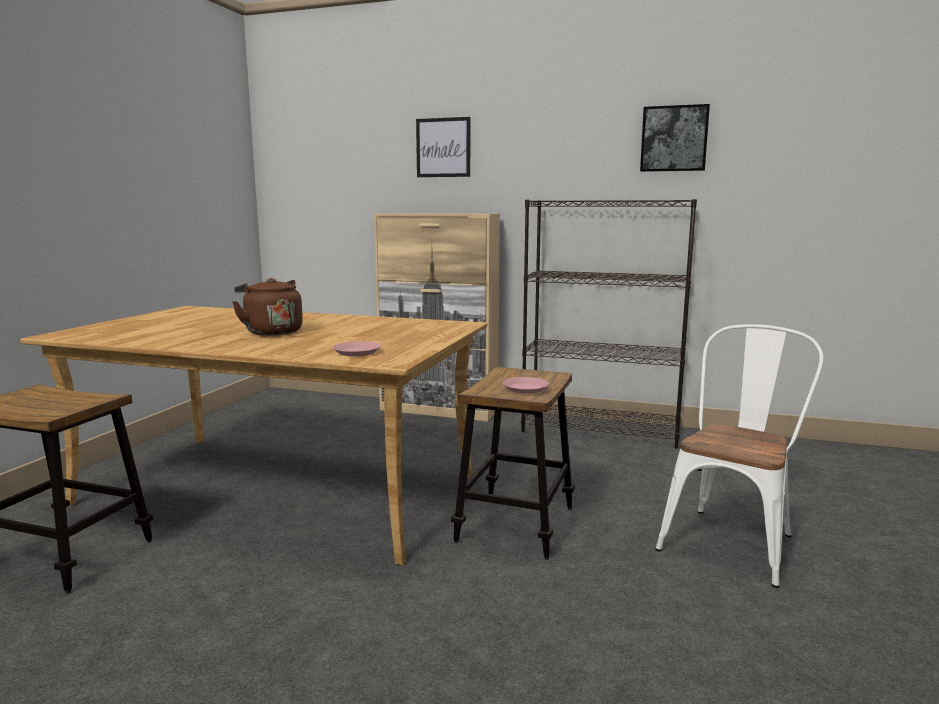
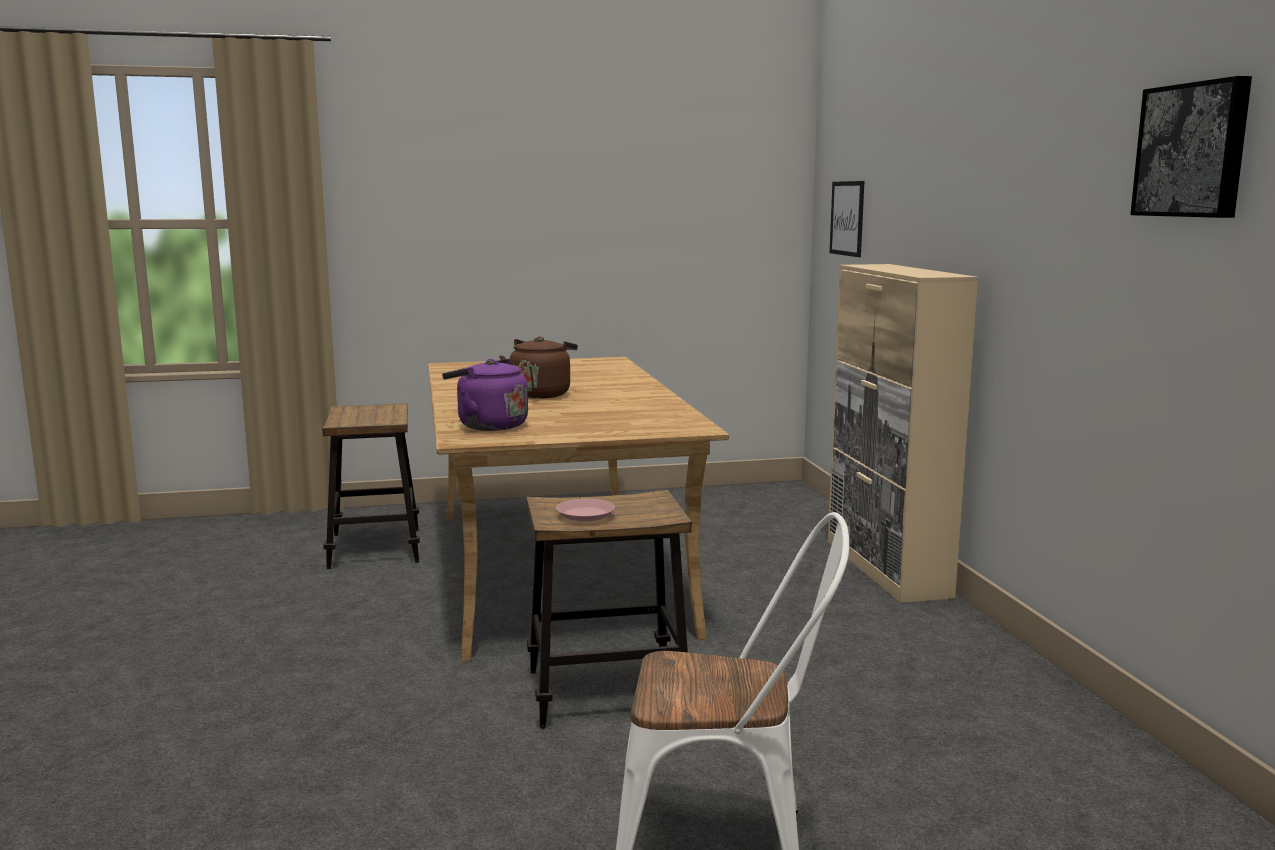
camera: 60 degrees right, 0 degrees up
pink plate [333,341,381,356] -> purple kettle [442,359,528,431]
picture [416,117,470,177] -> picture moved to [830,181,864,257]
black bookcase [521,199,697,448] -> none

